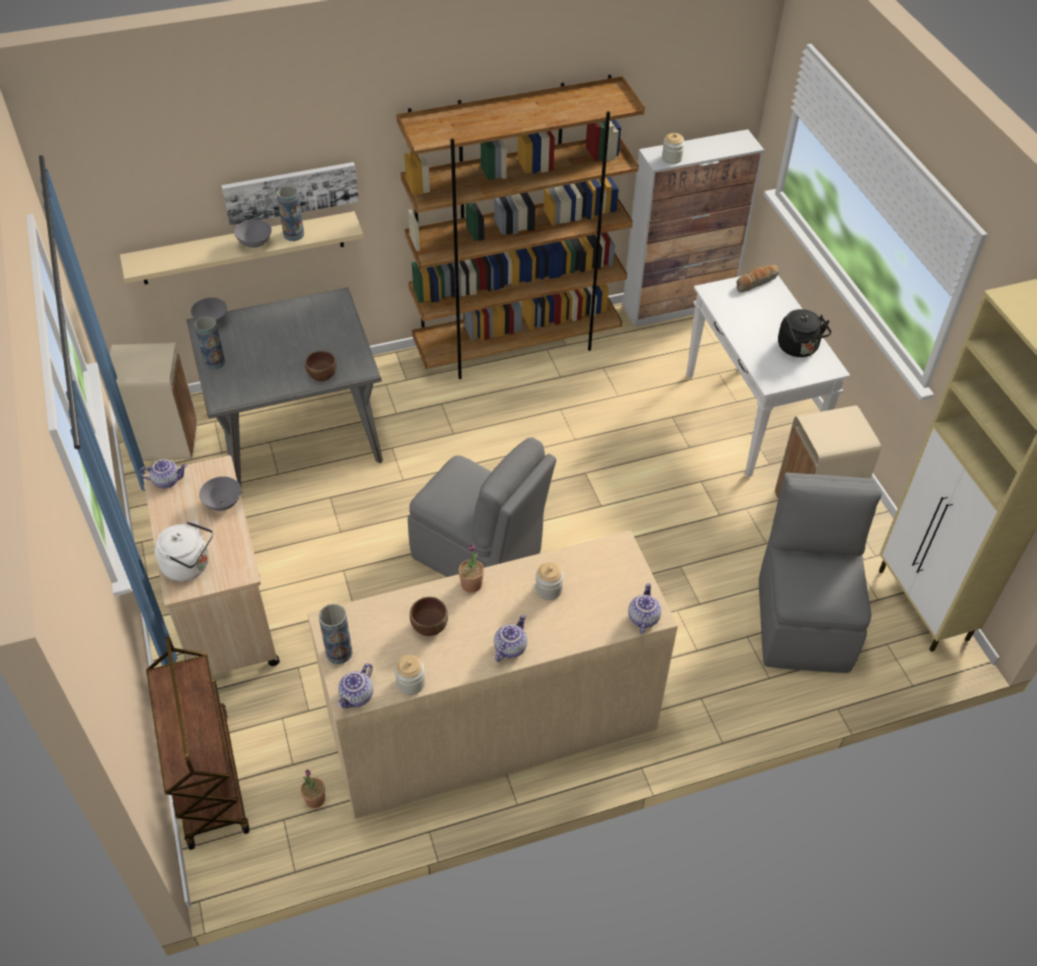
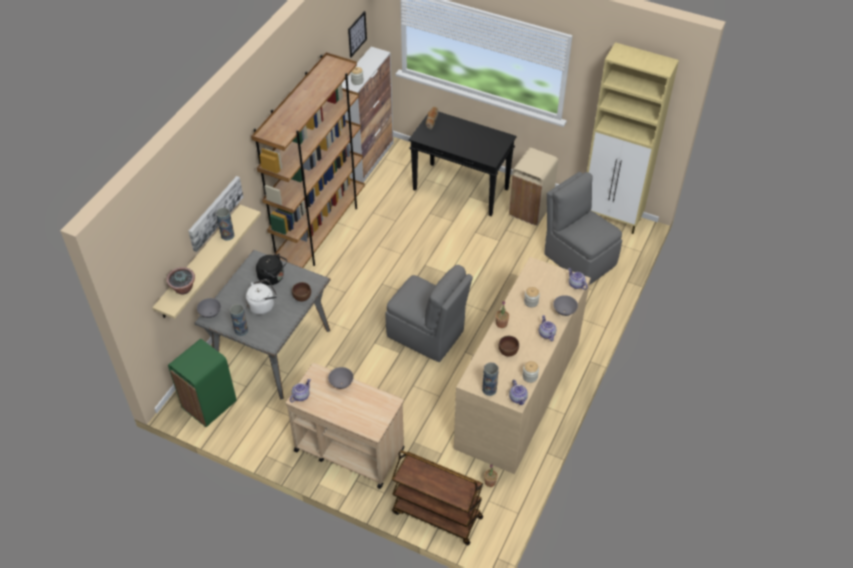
camera: 45 degrees left, 0 degrees up
beige trash can [104,342,197,462] -> green trash can [168,339,237,427]
white kettle [154,520,213,581] -> white kettle moved to [246,279,277,315]
grey bowl [234,219,272,248] -> grey bowl moved to [553,295,578,316]
grey chair [408,437,556,577] -> grey chair turned 45 degrees clockwise [386,265,473,362]
white console table [686,276,850,477] -> black console table [409,111,516,216]
black kettle [778,309,831,357] -> black kettle moved to [256,253,287,285]
none -> potted plant [166,267,195,295]
none -> picture [348,11,367,58]

